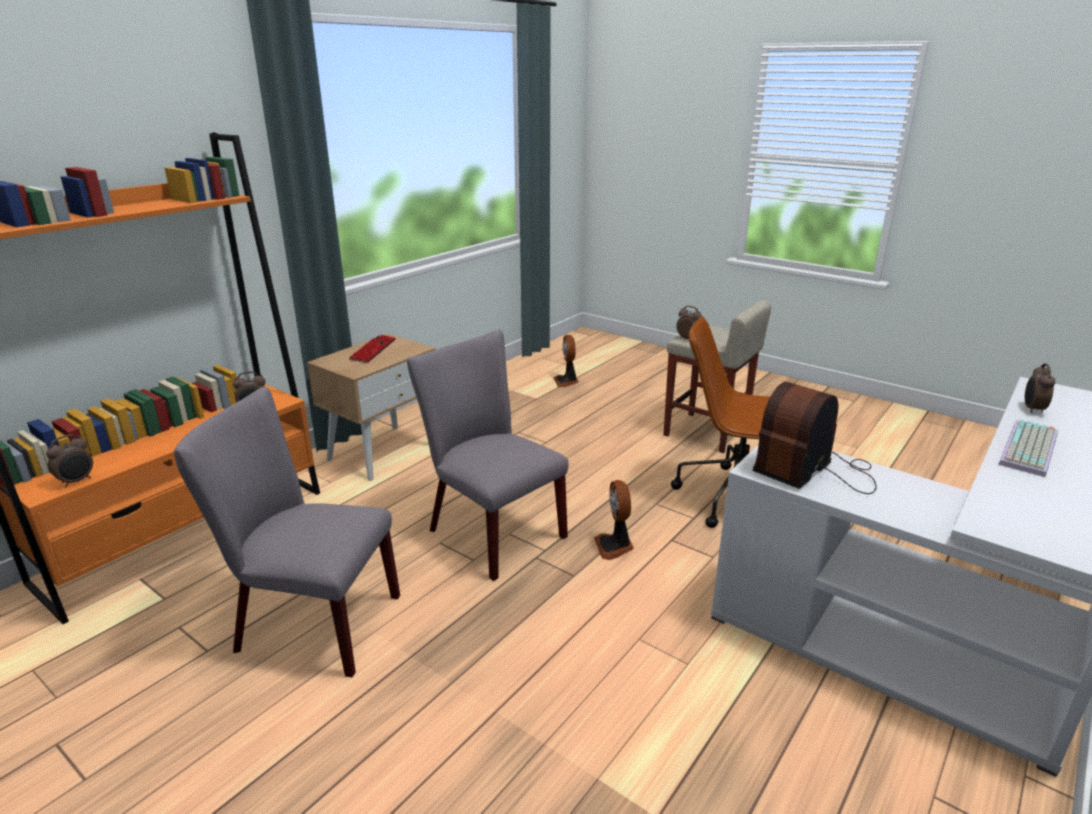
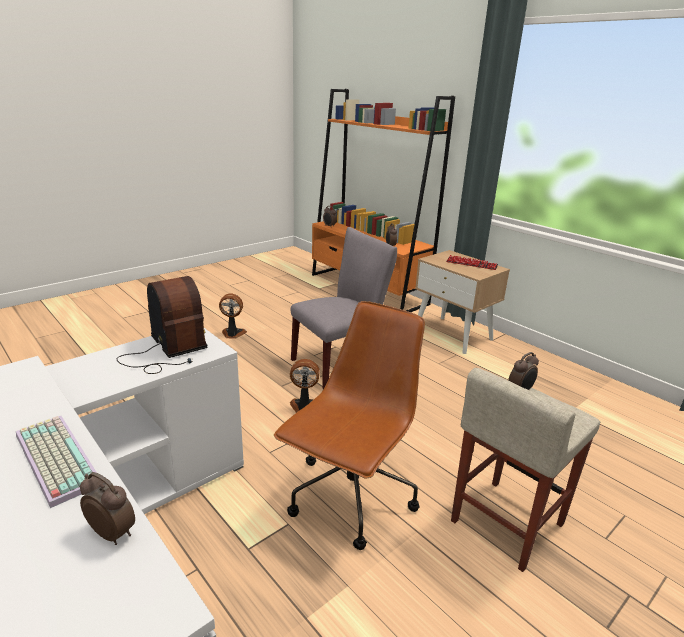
camera: 100 degrees right, 0 degrees up
grey chair [174,387,400,677] -> none
fan [554,335,579,387] -> fan moved to [219,294,247,339]

